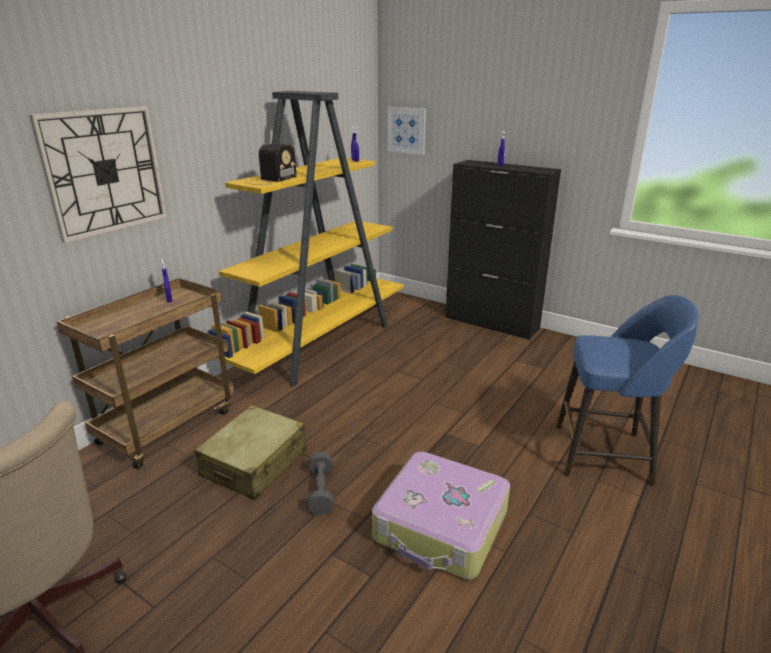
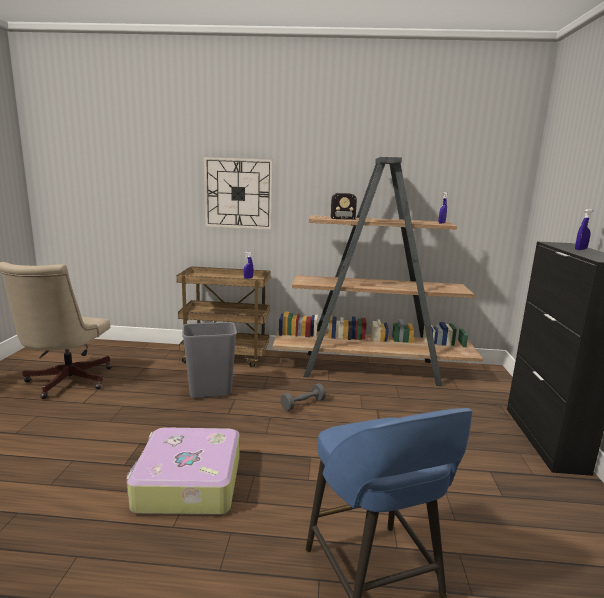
camera: 60 degrees right, 10 degrees down
beige suitcase [195,405,307,500] -> grey trash can [182,322,237,398]
yellow bookcase [208,91,404,387] -> brown bookcase [273,157,483,386]
grey dumbbell [307,452,334,515] -> grey dumbbell moved to [280,383,326,411]
picture [387,107,426,155] -> none

